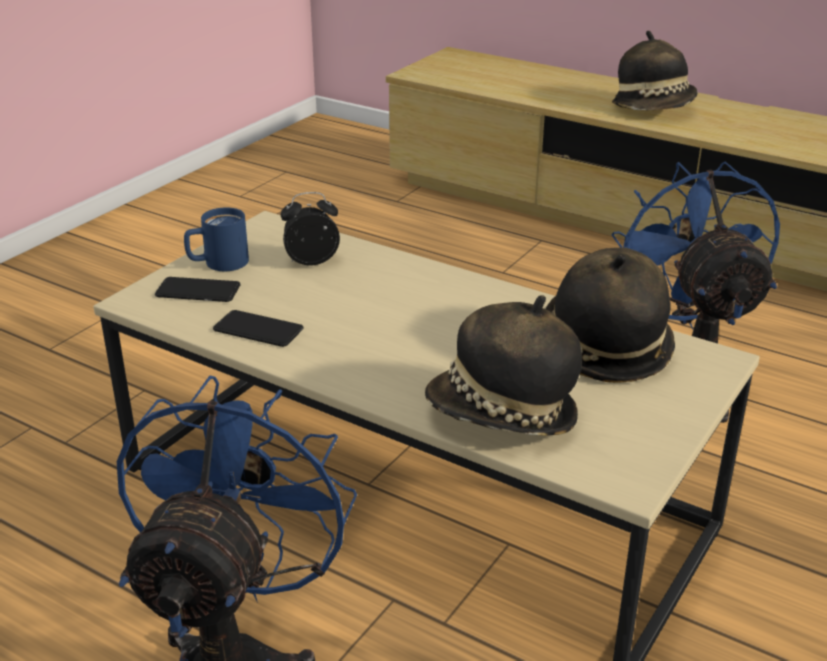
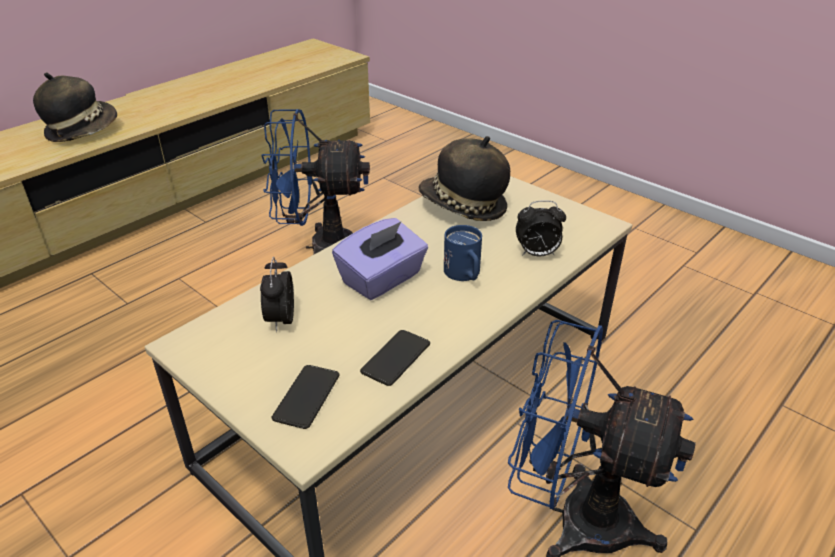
camera: 80 degrees left, 5 degrees up
blue mug [184,207,249,271] -> blue mug moved to [444,225,482,281]
hat [425,295,582,436] -> alarm clock [516,200,566,256]
none -> purple tissue box [332,218,428,300]

